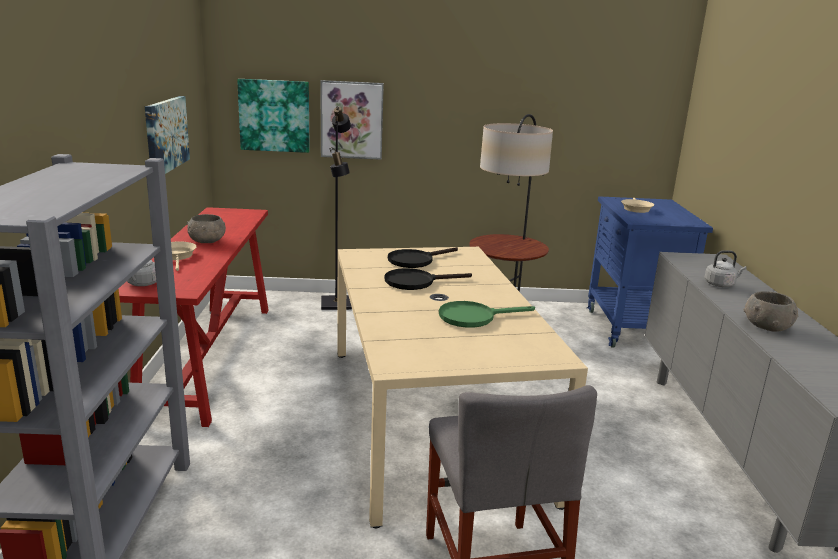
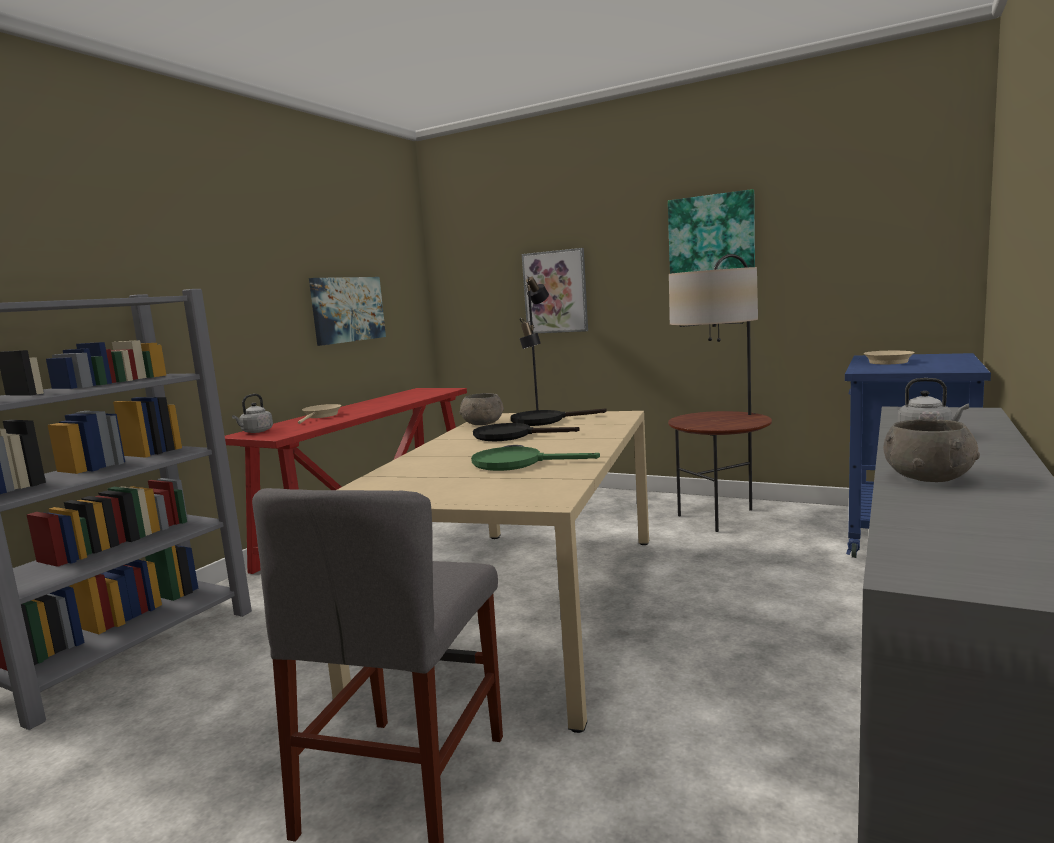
camera: 30 degrees right, 10 degrees down
grey bowl [187,214,226,243] -> grey bowl moved to [460,393,504,425]
picture [237,79,310,153] -> picture moved to [668,189,755,274]

